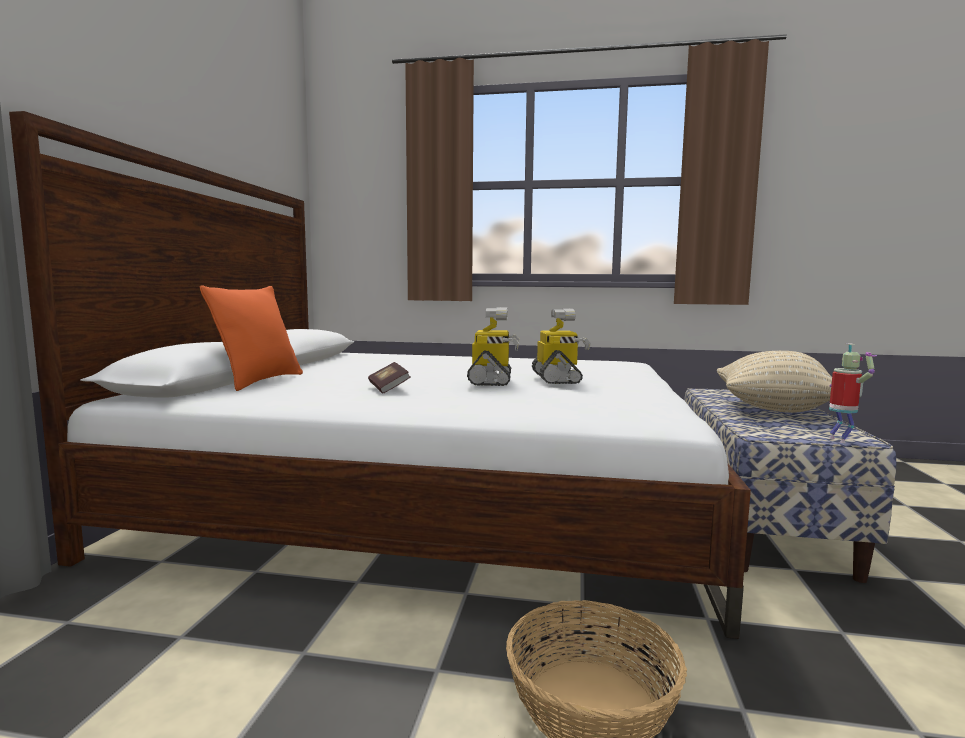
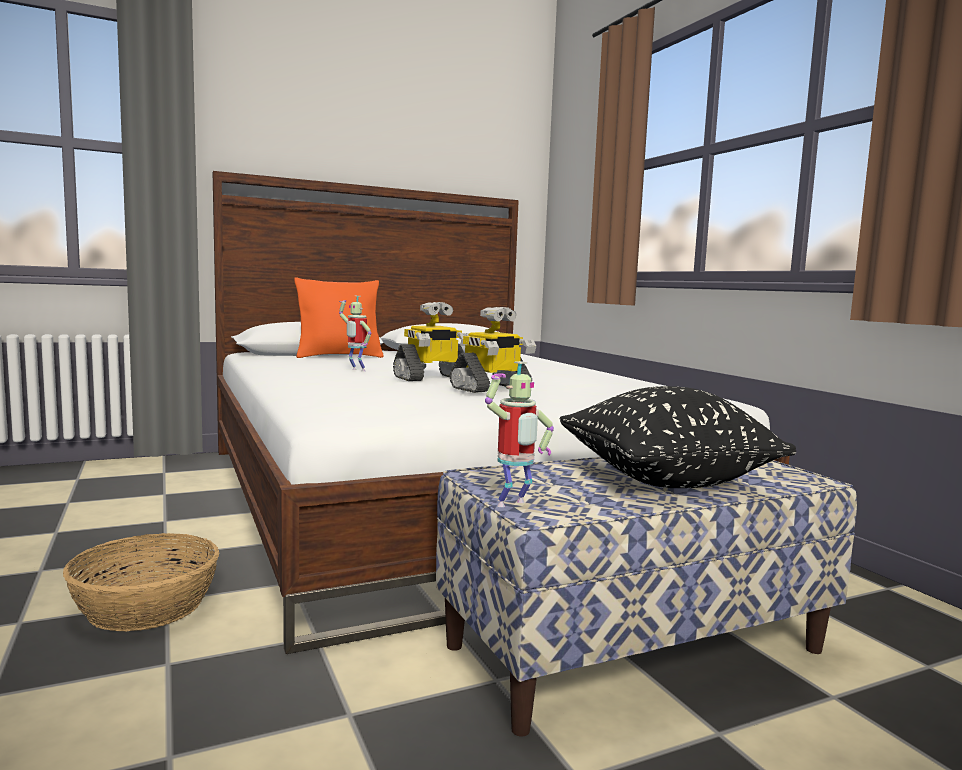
camera: 55 degrees right, 0 degrees up
book [368,362,411,394] -> toy robot [339,296,371,371]
beige pillow [717,351,832,413] -> black pillow [560,386,796,488]

